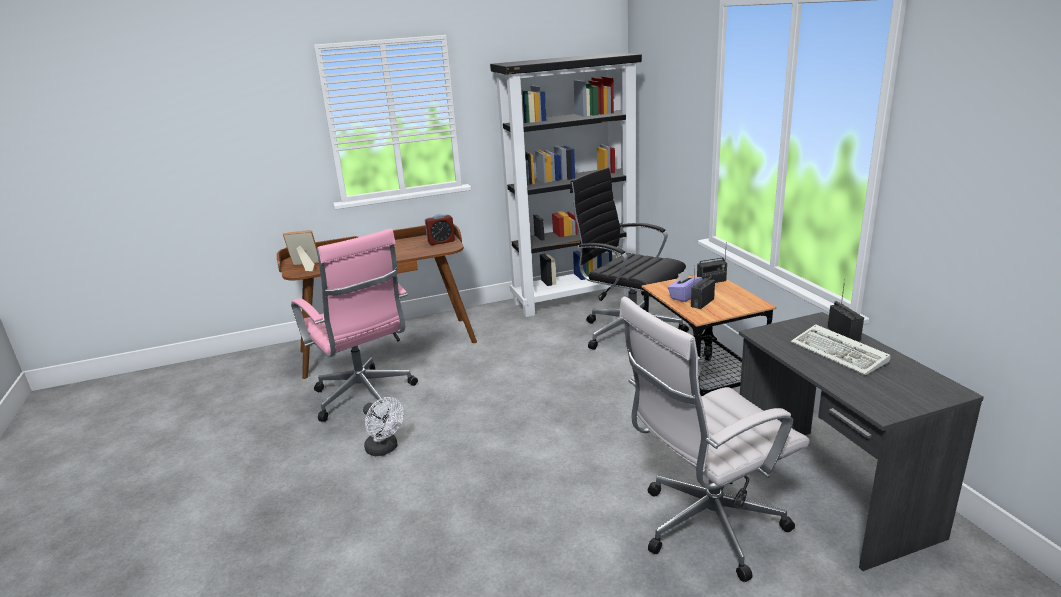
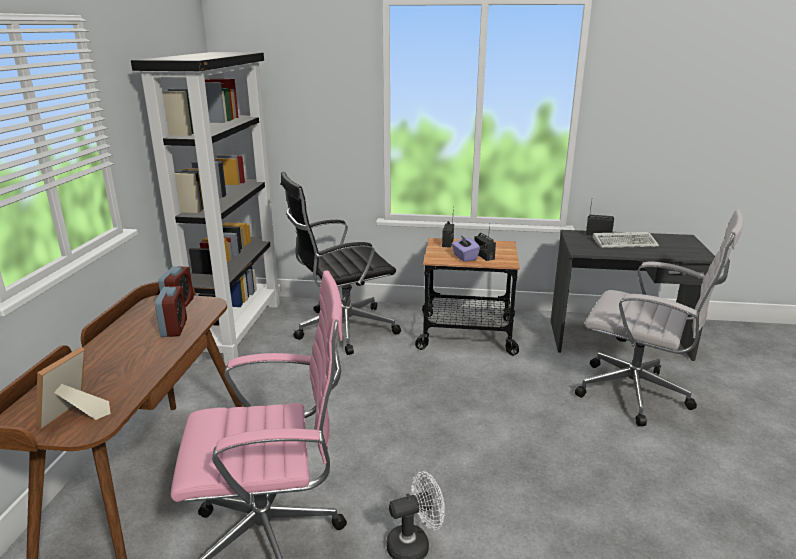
camera: 65 degrees left, 0 degrees up
white office chair [619,297,810,582] -> white office chair turned 60 degrees counterclockwise [575,209,743,426]
none -> alarm clock [155,286,187,337]

